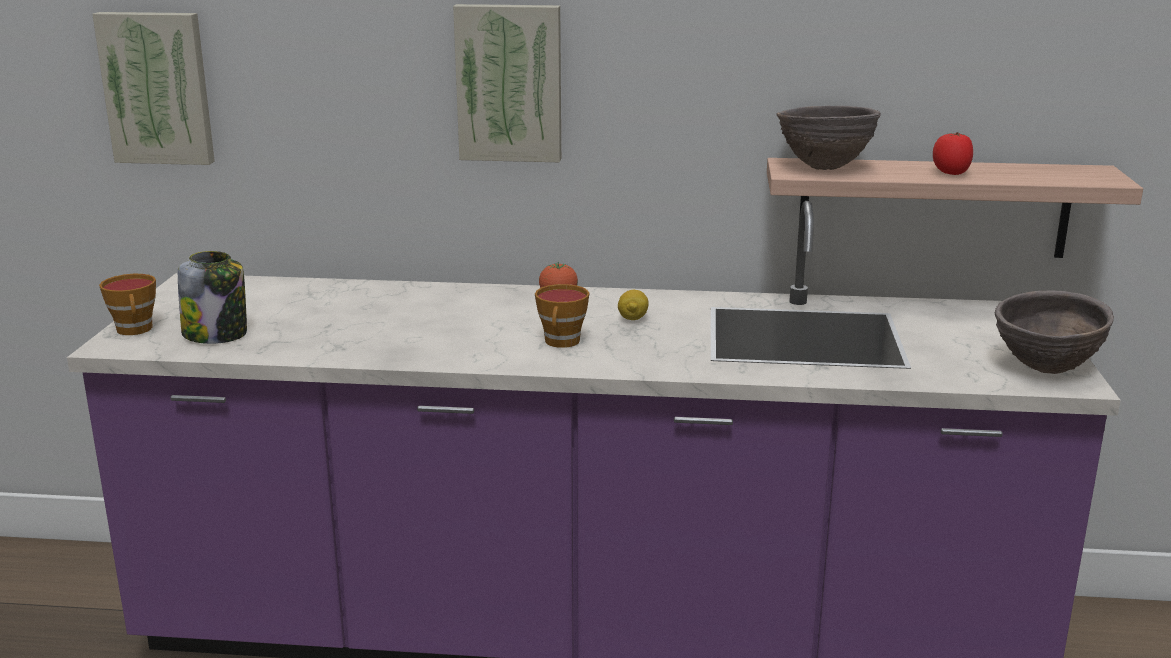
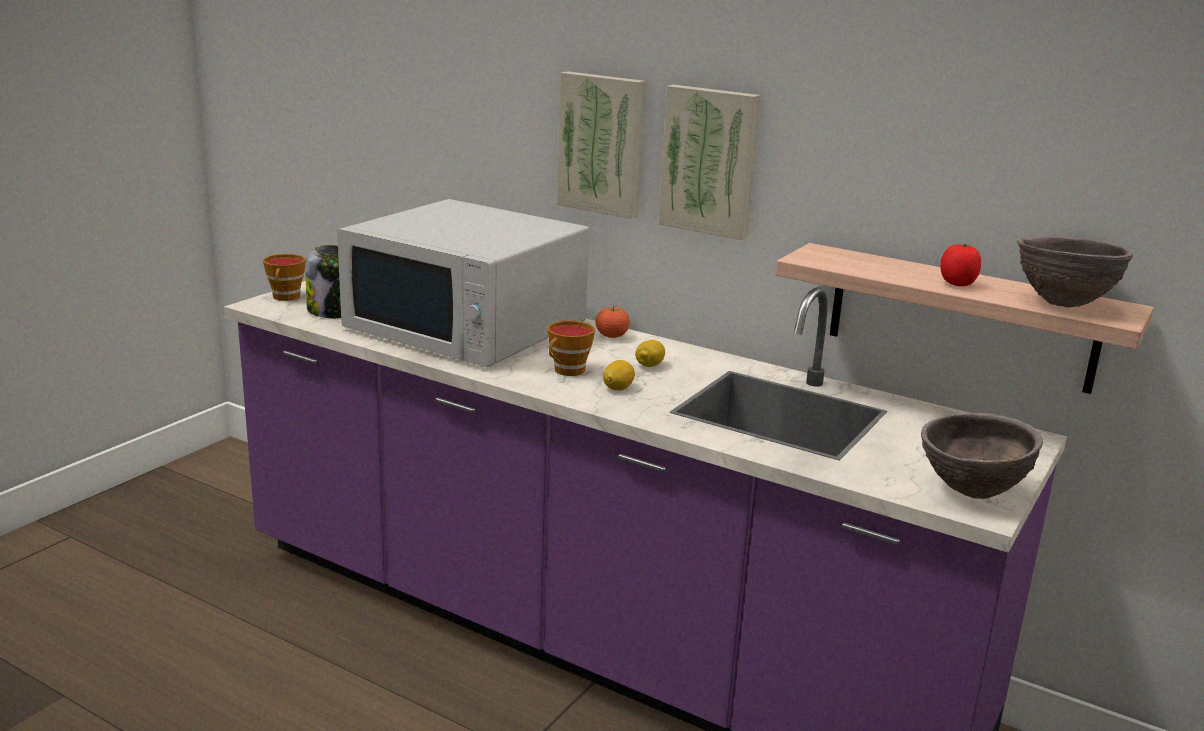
camera: 25 degrees right, 0 degrees up
picture [92,12,215,165] -> picture moved to [658,85,761,240]
brown bowl [776,106,881,170] -> brown bowl moved to [1017,237,1133,308]
none -> white microwave [337,199,589,367]
none -> lemon [603,360,635,391]

